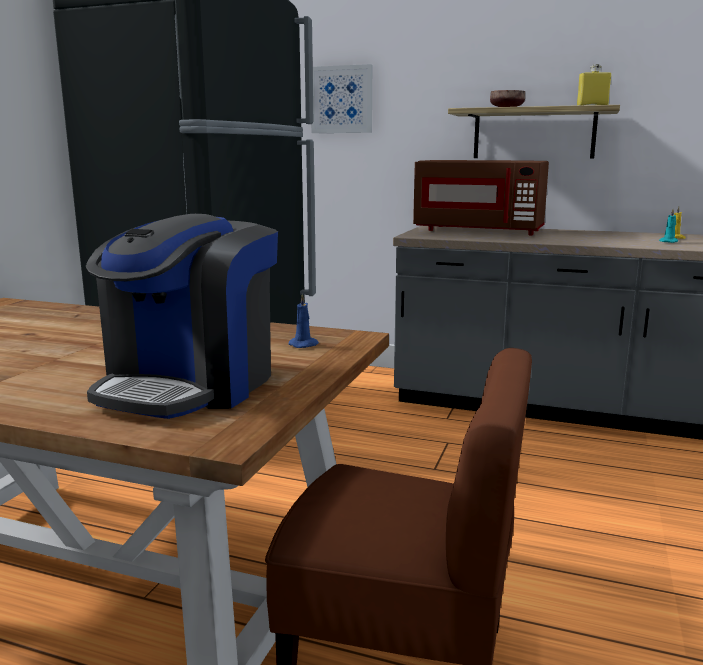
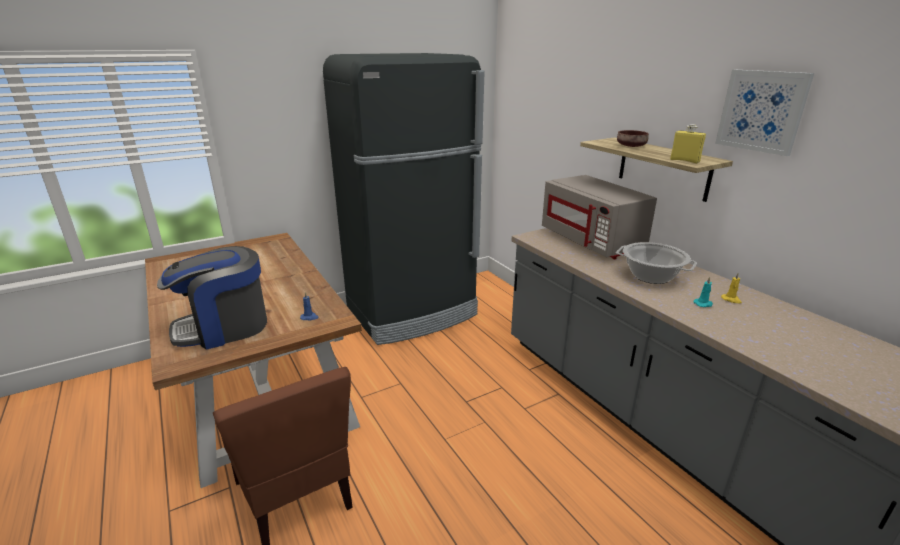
camera: 40 degrees right, 10 degrees up
picture [311,64,372,133] -> picture moved to [715,70,814,156]
brown microwave [413,160,549,236] -> grey microwave [542,175,657,259]
none -> cooking pot [616,242,697,284]

